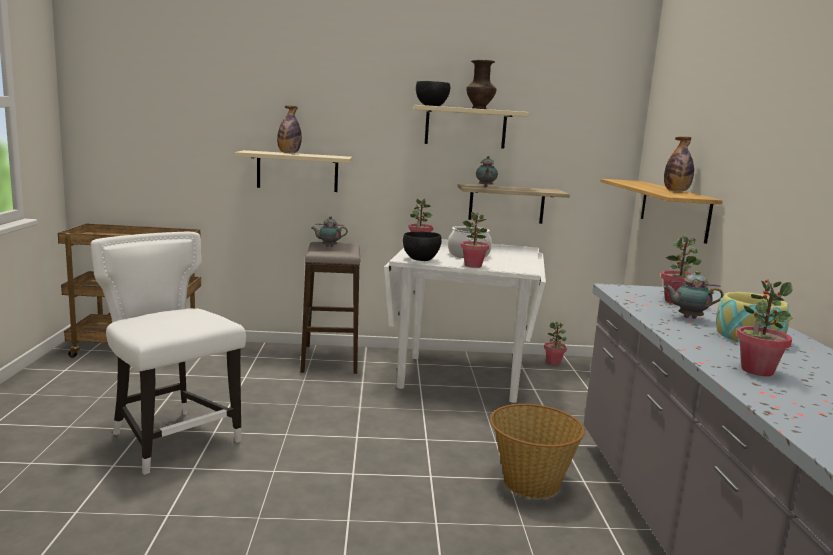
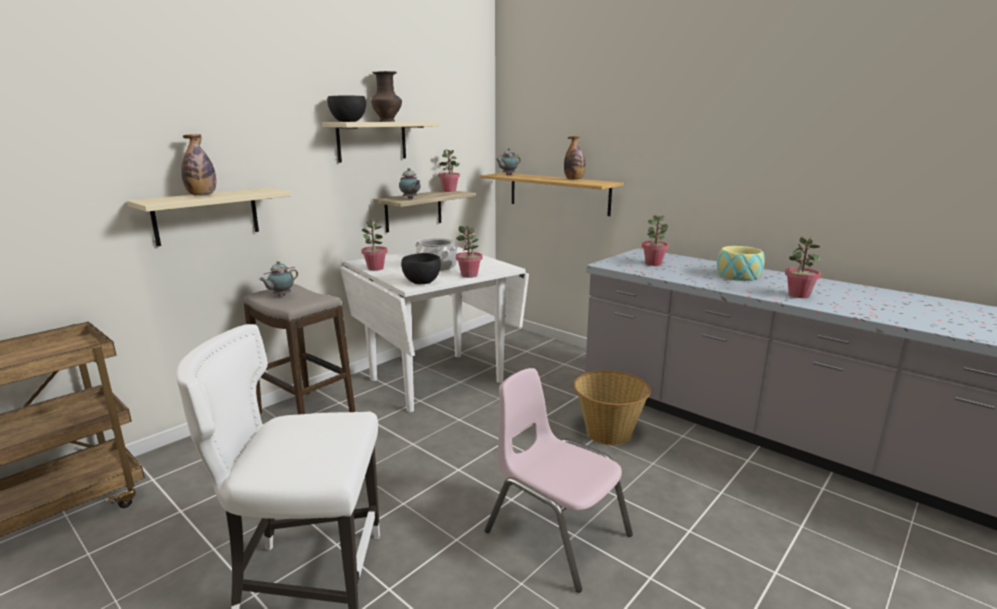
camera: 45 degrees left, 5 degrees up
potted plant [544,322,567,365] -> potted plant moved to [438,149,460,192]
teapot [664,271,724,319] -> teapot moved to [496,148,521,175]
none -> pink chair [485,368,633,593]

